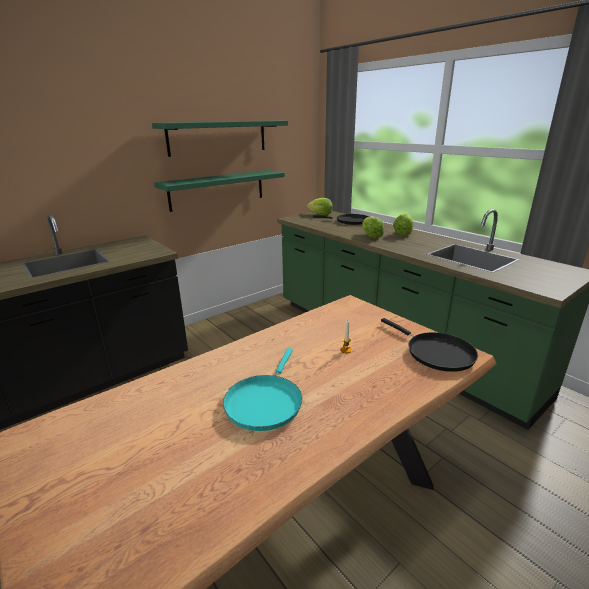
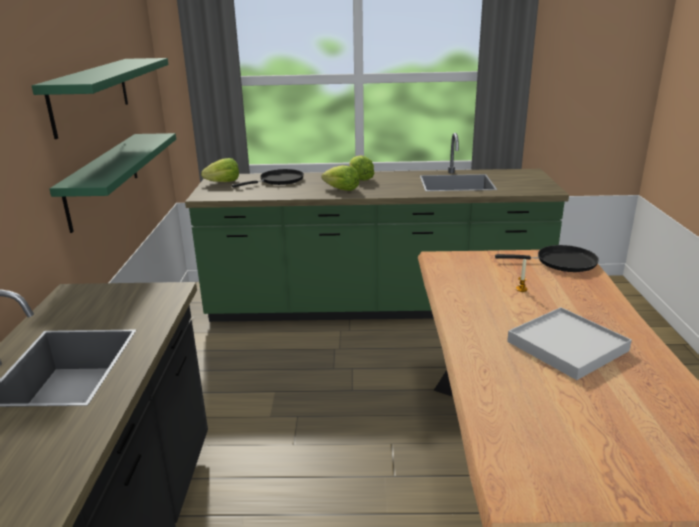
camera: 50 degrees left, 0 degrees up
turquoise frying pan [223,348,302,431] -> white tray [507,307,632,380]

